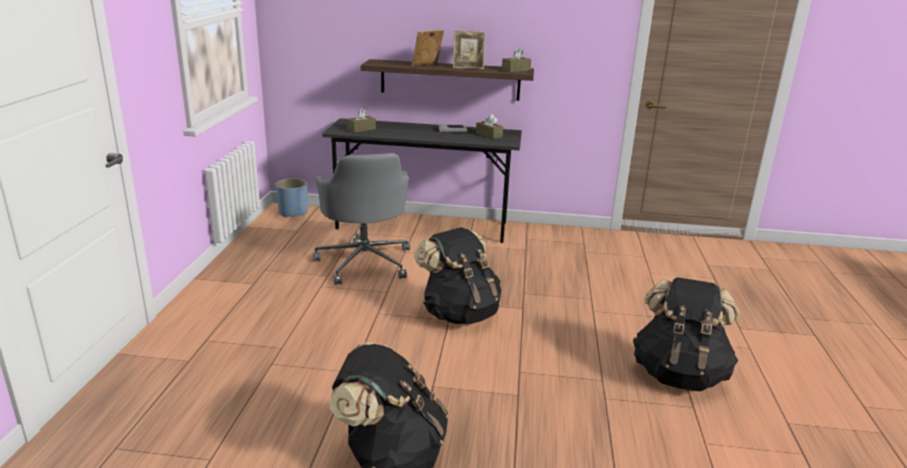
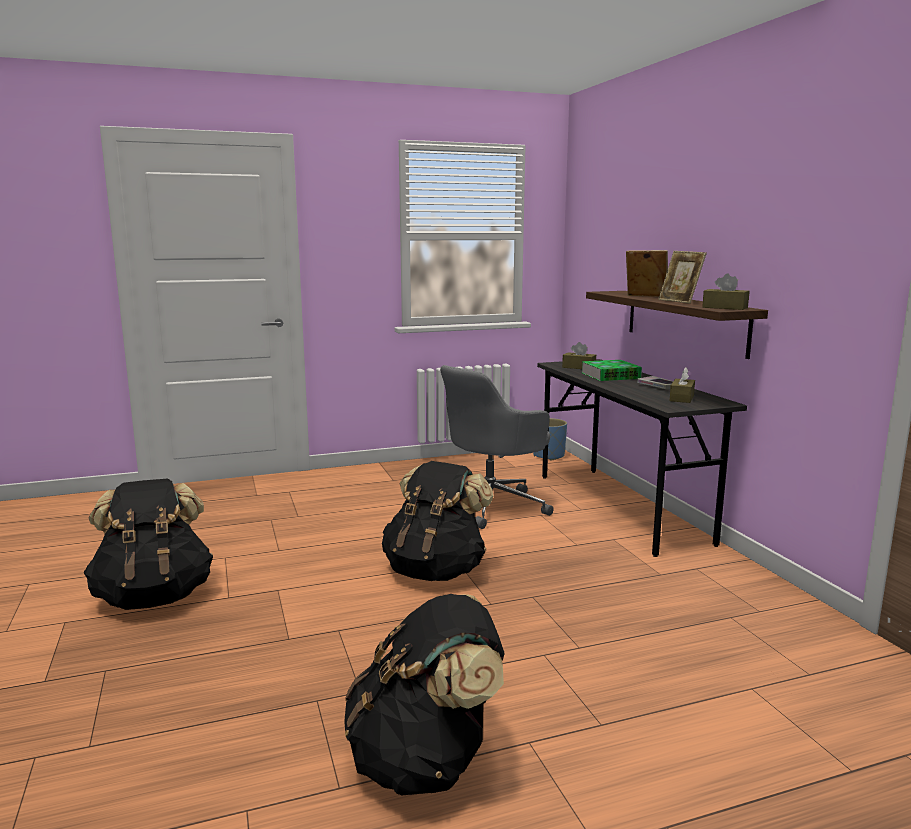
camera: 65 degrees right, 10 degrees down
none -> book [581,360,642,381]

